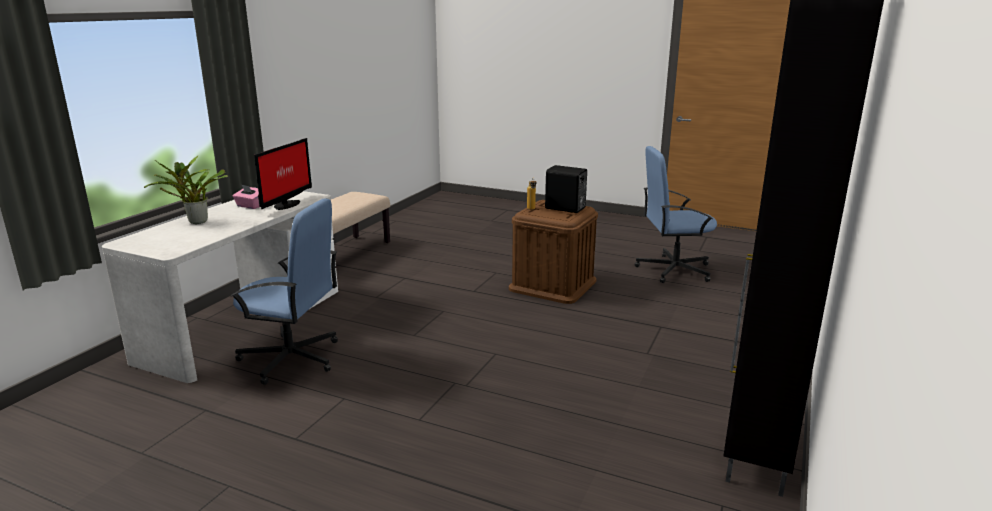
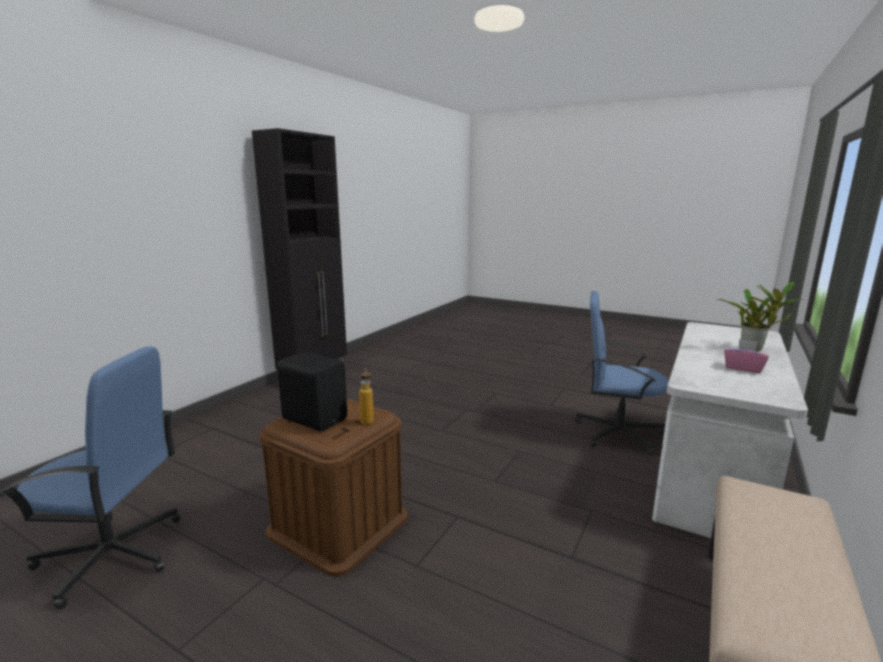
camera: 175 degrees left, 5 degrees down
monitor [254,138,312,210] -> none

